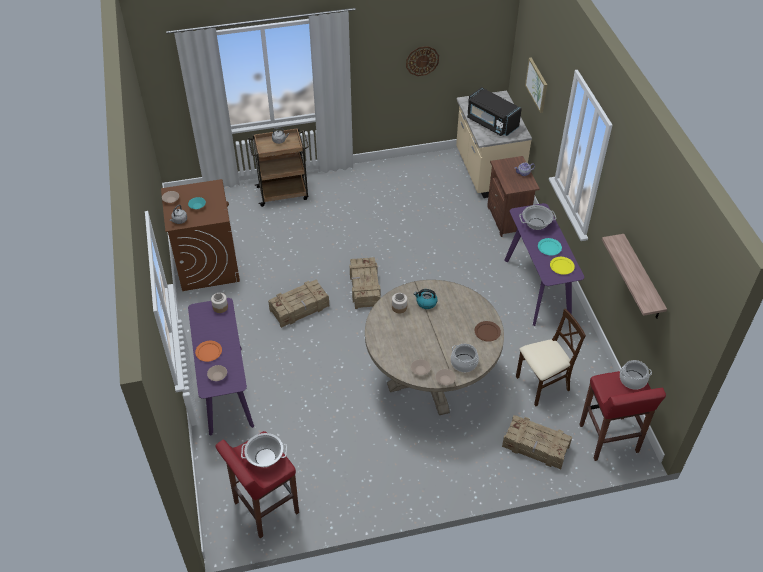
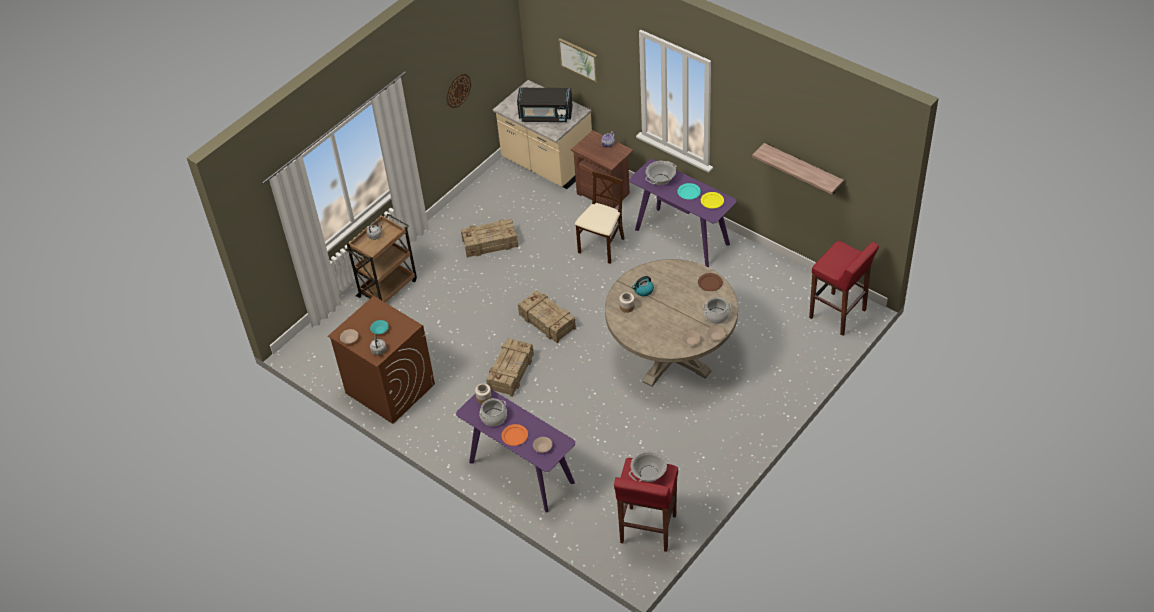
camera: 35 degrees left, 0 degrees up
crate [502,415,572,470] -> crate moved to [461,219,518,258]
beige chair [516,309,586,406] -> beige chair moved to [575,171,625,264]
cooking pot [620,360,652,390] -> cooking pot moved to [479,398,507,426]

